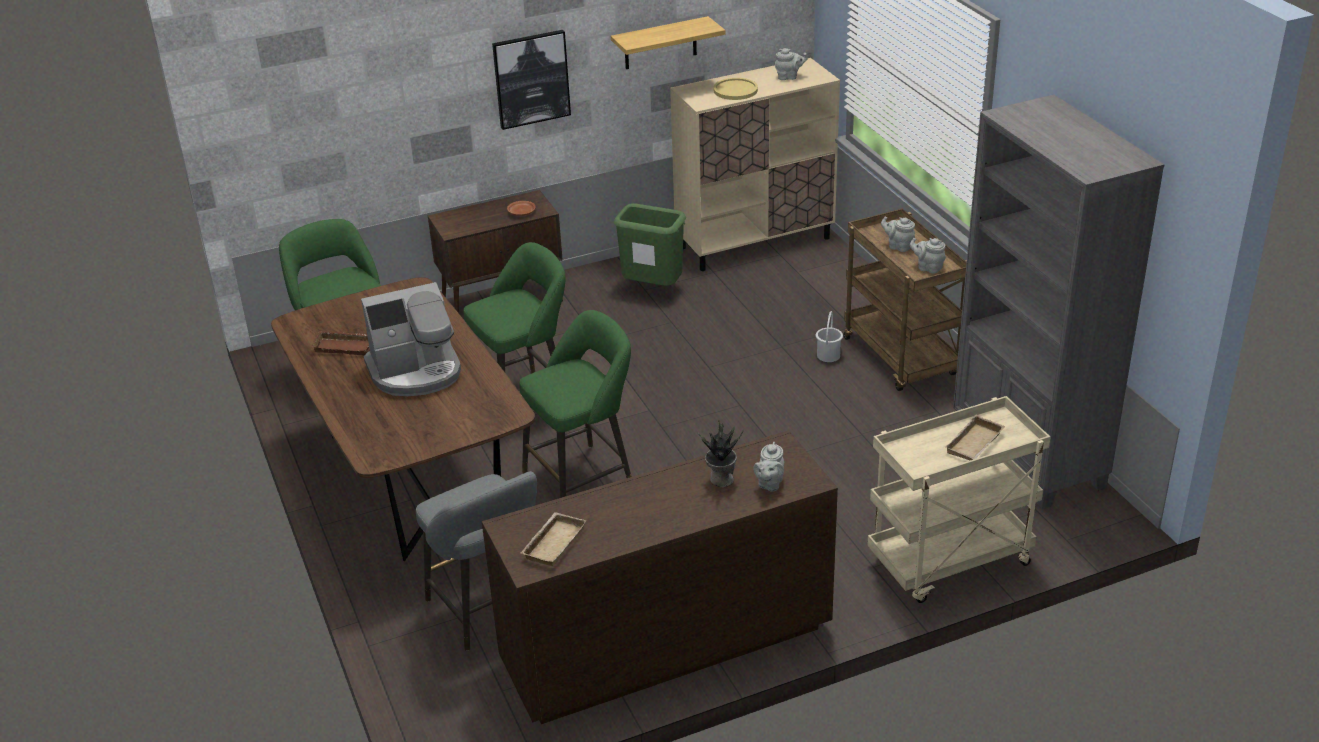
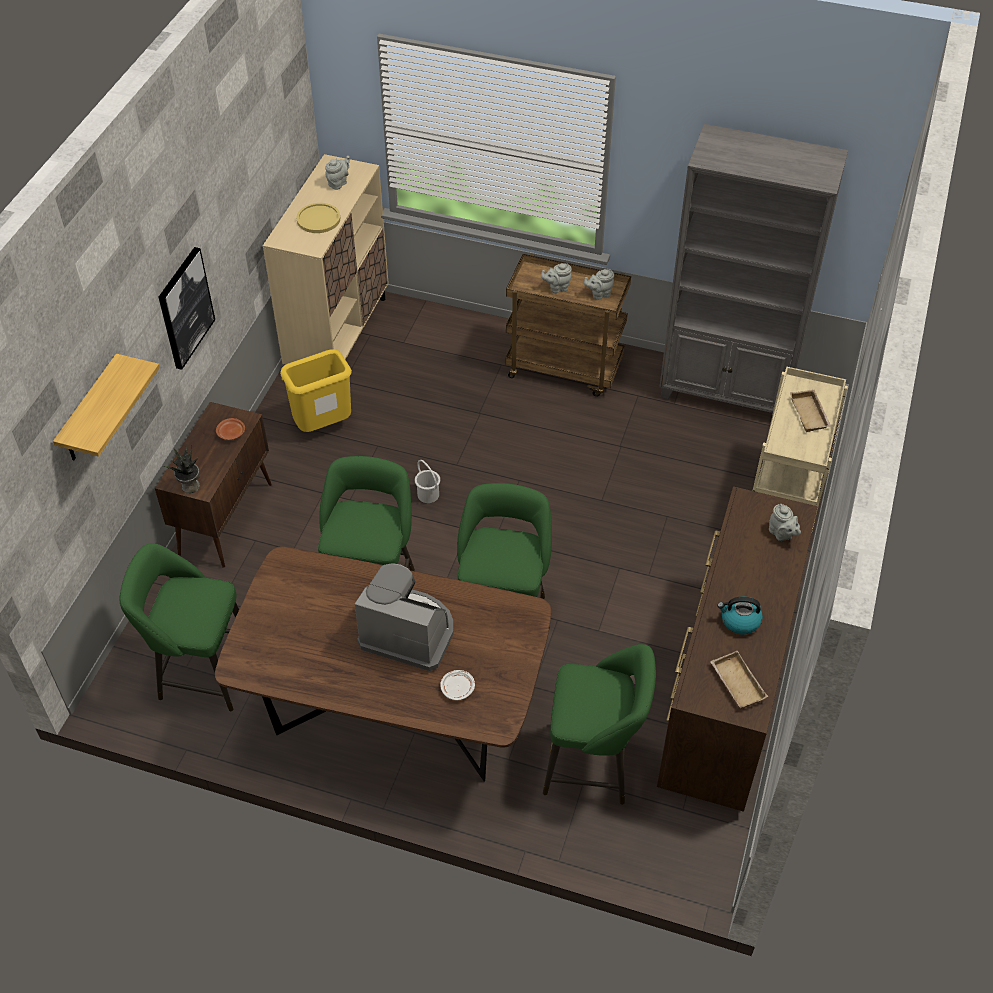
camera: 50 degrees left, 15 degrees up
brown tray [311,331,369,355] -> none
coffee machine [361,282,461,396] -> coffee machine turned 90 degrees counterclockwise [355,563,453,671]
grey stool [416,471,537,651] -> green stool [543,644,656,805]
shelf [611,16,726,69] -> shelf moved to [53,354,160,460]
green trash can [614,203,686,286] -> yellow trash can [280,349,352,432]
potted plant [697,420,743,487] -> potted plant moved to [161,445,200,493]
white bucket [816,311,843,362] -> white bucket moved to [415,460,440,503]
none -> white plate [440,670,475,700]
none -> kettle [717,597,763,635]

